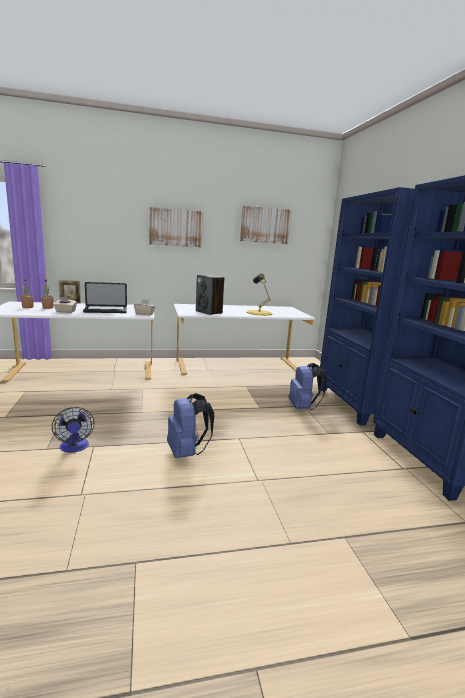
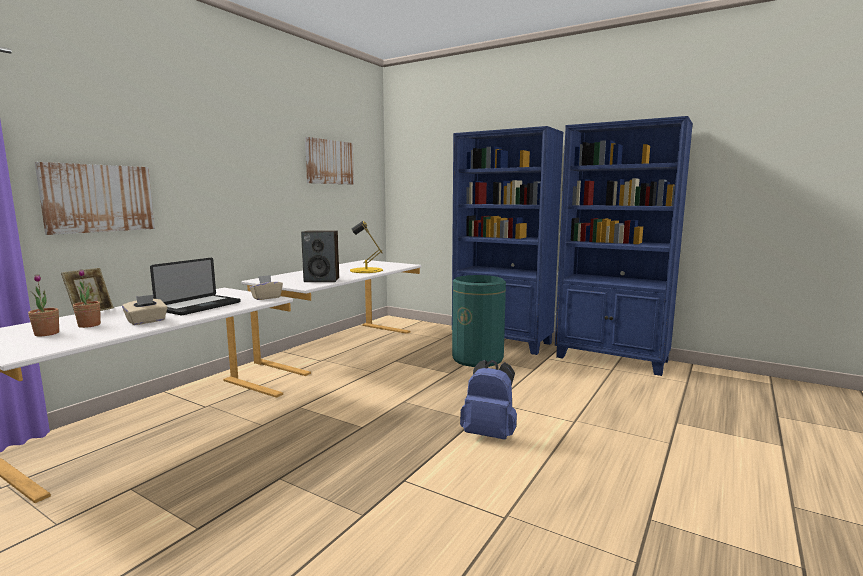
camera: 45 degrees left, 5 degrees down
fan [52,407,94,453] -> none
picture [149,207,203,247] -> picture moved to [35,162,155,235]
blue backpack [288,363,327,410] -> green trash can [452,275,506,367]

